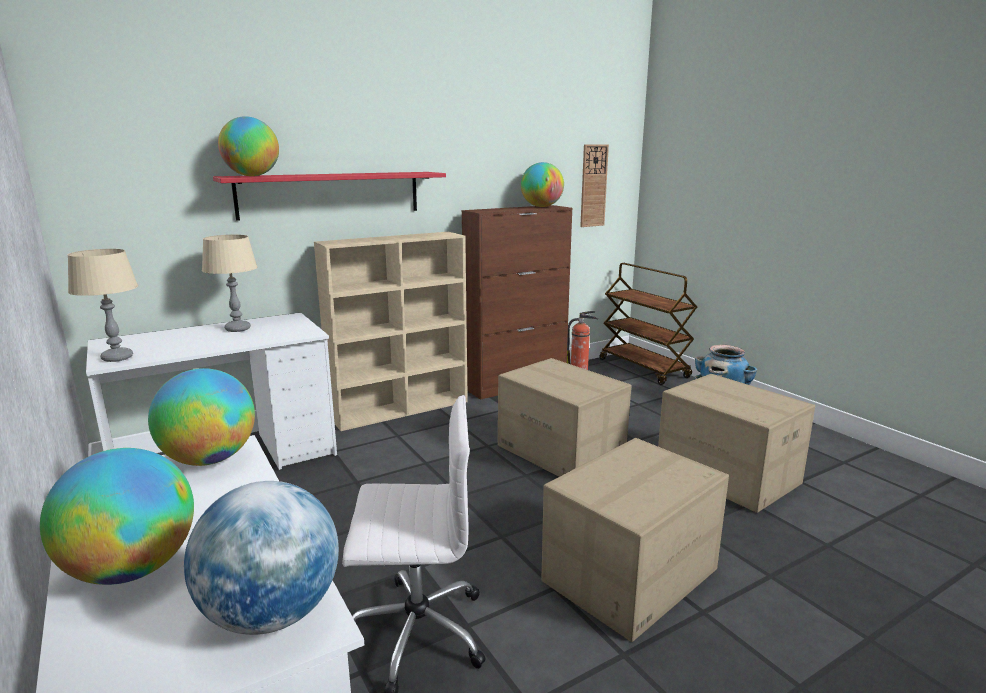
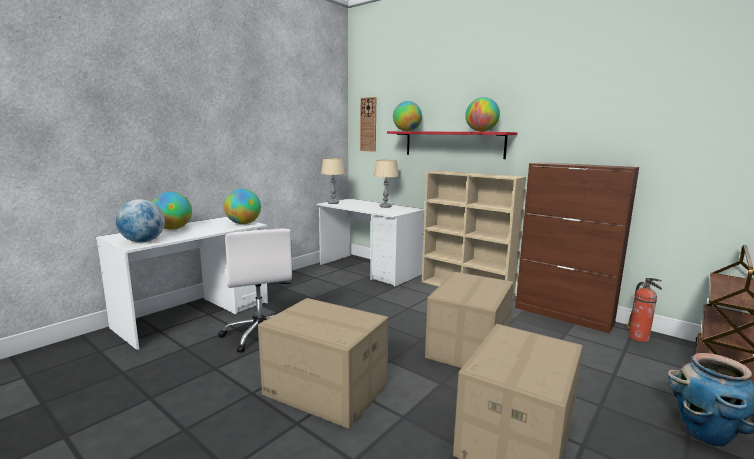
camera: 70 degrees right, 5 degrees down
globe [521,162,564,207] -> globe moved to [465,97,500,132]
wall clock [580,144,609,227] -> wall clock moved to [360,97,376,152]

